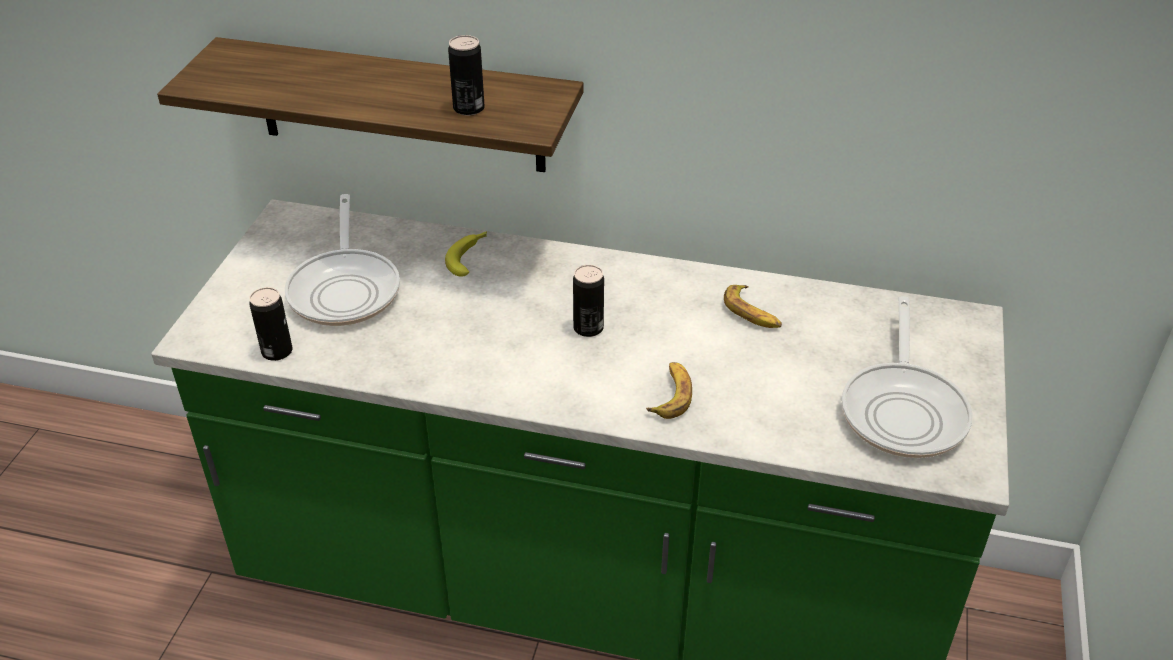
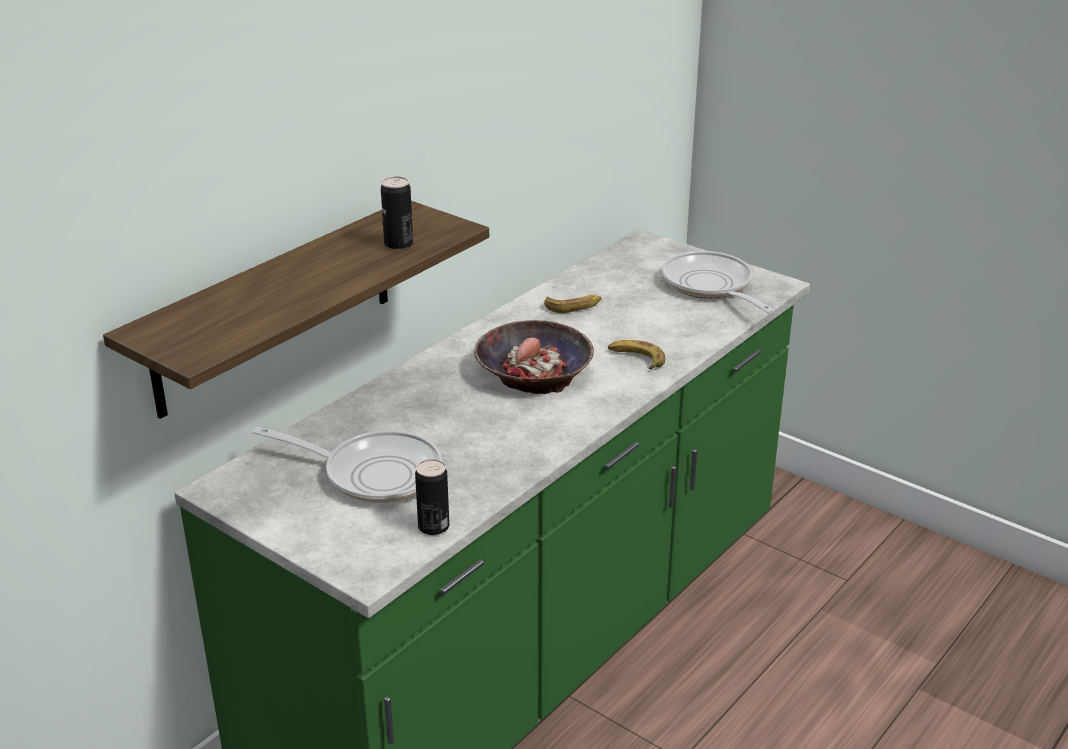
camera: 65 degrees left, 10 degrees down
banana [445,231,487,277] -> none
can [573,265,604,337] -> bowl [474,320,594,394]
frying pan [842,296,973,458] -> frying pan turned 150 degrees counterclockwise [662,251,775,314]

